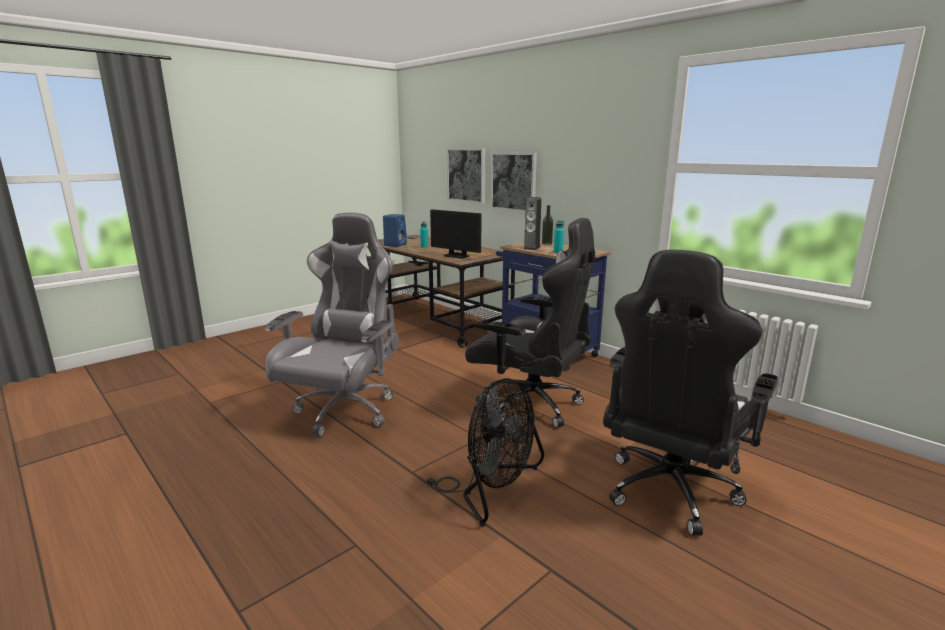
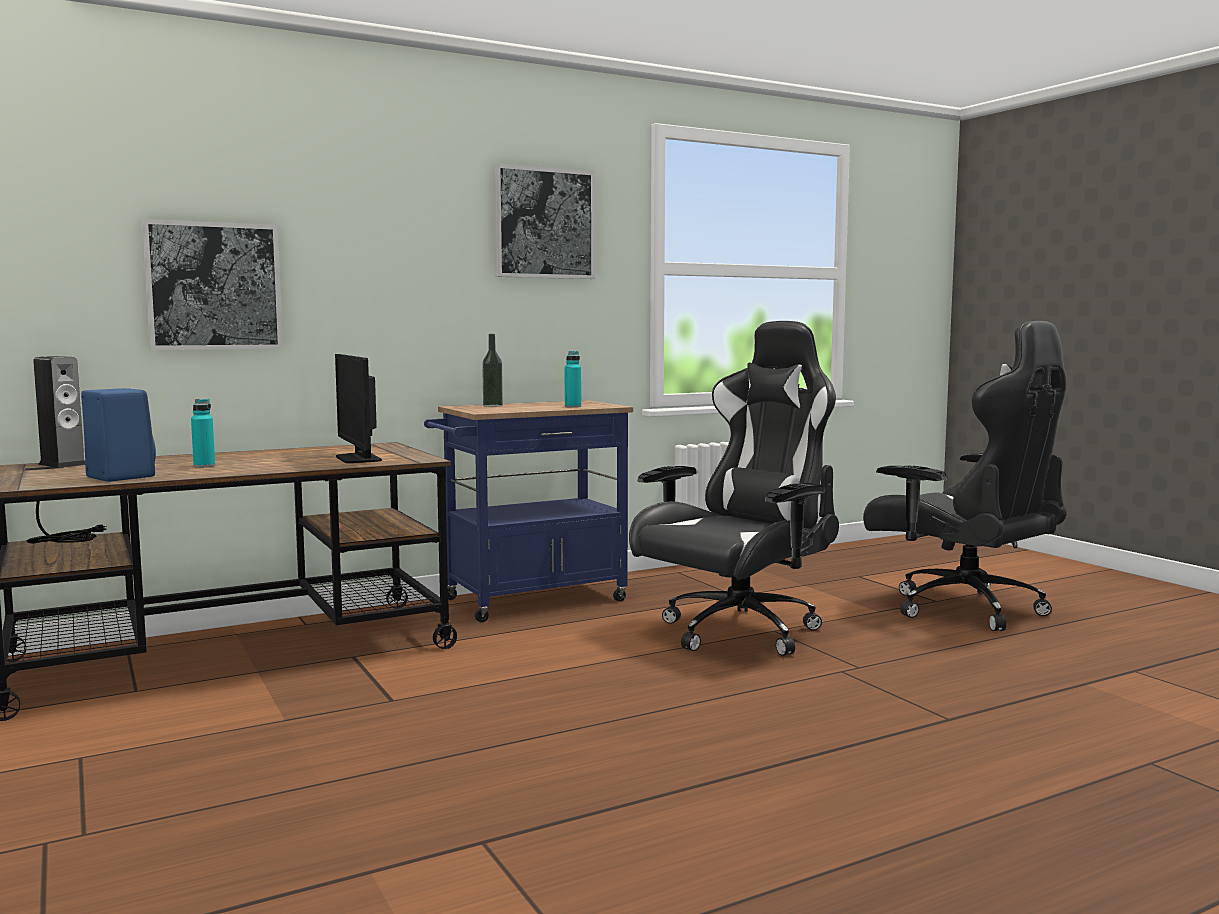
camera: 75 degrees left, 10 degrees down
grey office chair [265,212,399,436] -> none
black fan [427,378,544,527] -> none
monitor [430,209,481,259] -> monitor turned 105 degrees clockwise [335,354,382,463]
picture [491,152,537,212] -> picture moved to [493,163,595,279]
speaker [524,197,542,250] -> speaker moved to [33,356,85,468]

